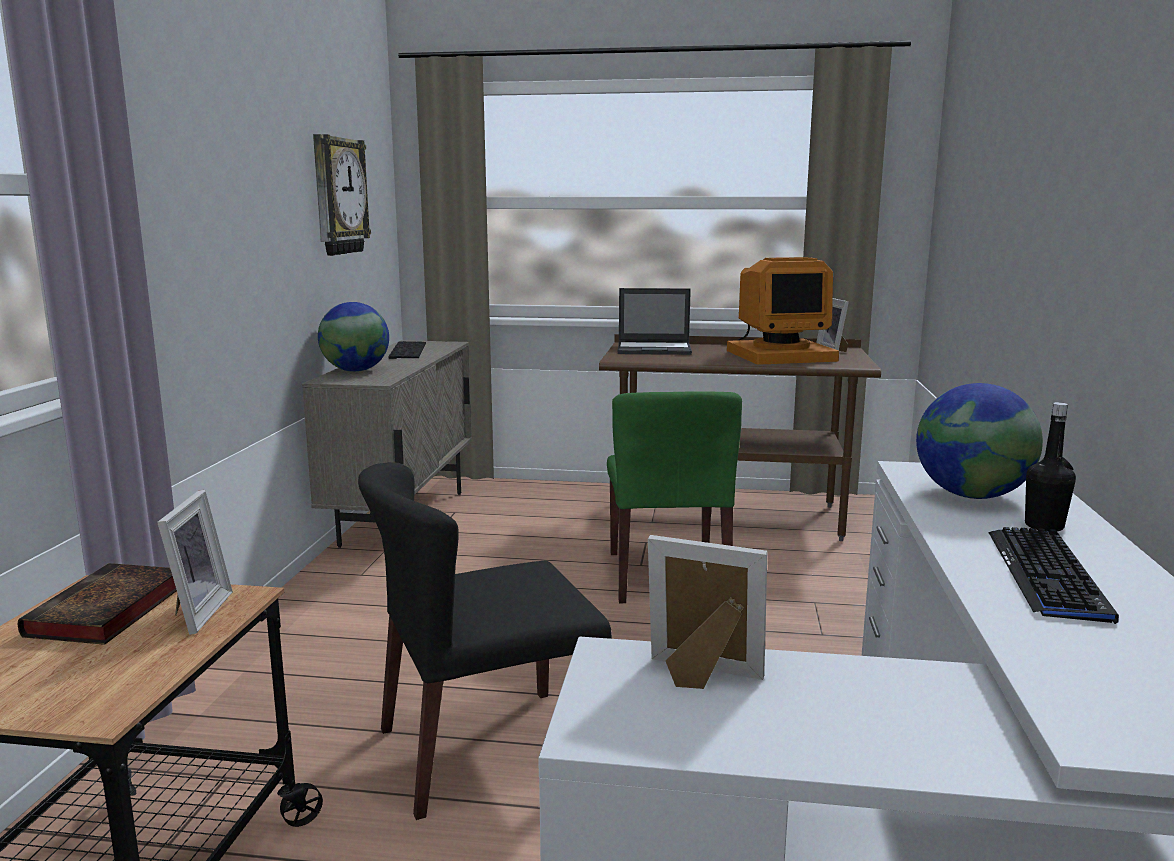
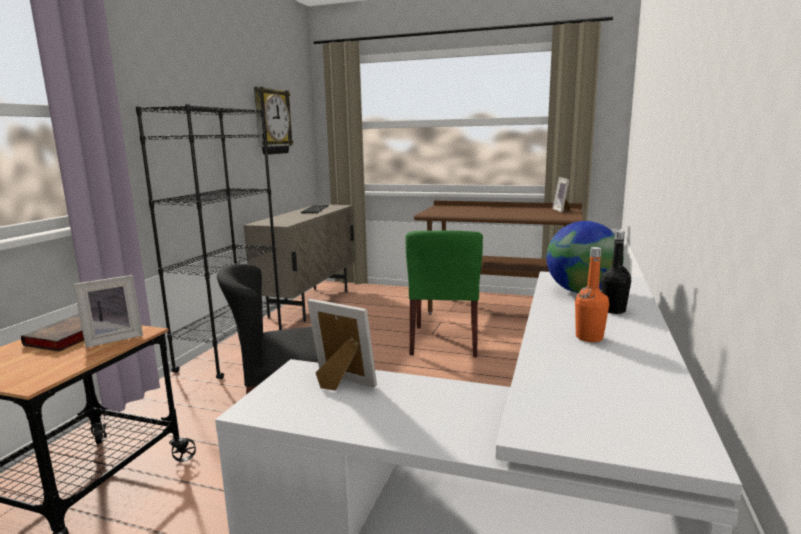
camera: 10 degrees right, 0 degrees up
picture frame [157,490,233,635] -> picture frame turned 45 degrees clockwise [74,275,143,348]
globe [318,302,389,372] -> none
laptop [617,288,692,355] -> none
monitor [727,257,839,365] -> none
keyboard [988,527,1119,624] -> orange bottle [575,247,609,342]
none -> black bookcase [136,104,282,379]

